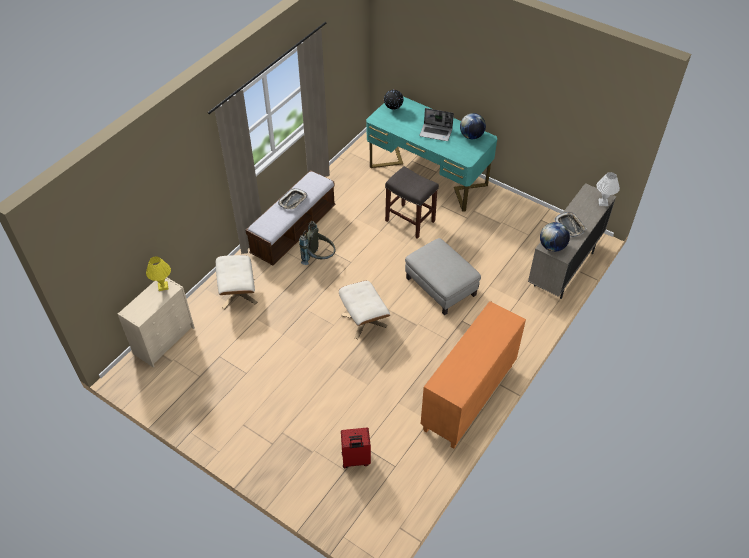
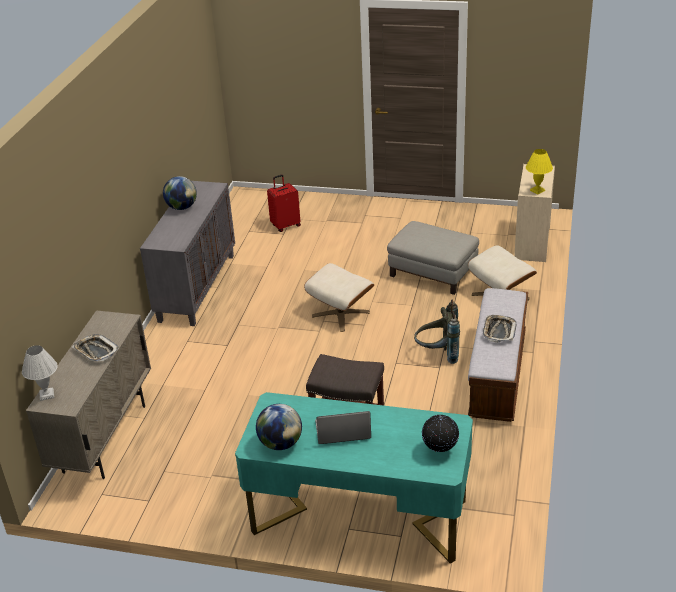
camera: 160 degrees right, 15 degrees down
grey ottoman [405,238,481,315] -> grey ottoman moved to [387,221,479,295]
orange cabinet [421,301,526,449] -> grey cabinet [140,181,235,326]
globe [540,222,570,252] -> globe moved to [163,176,197,210]

